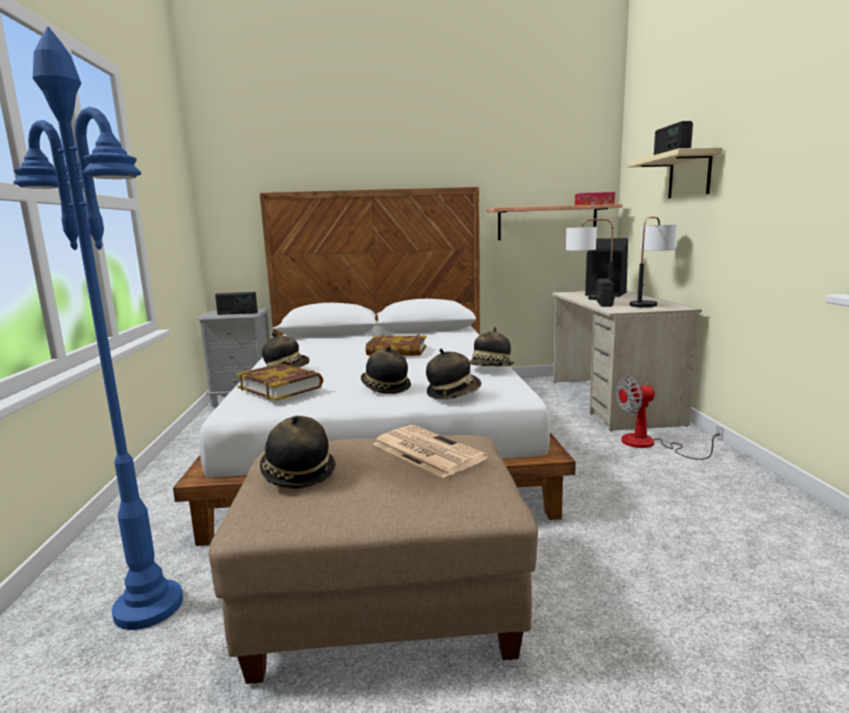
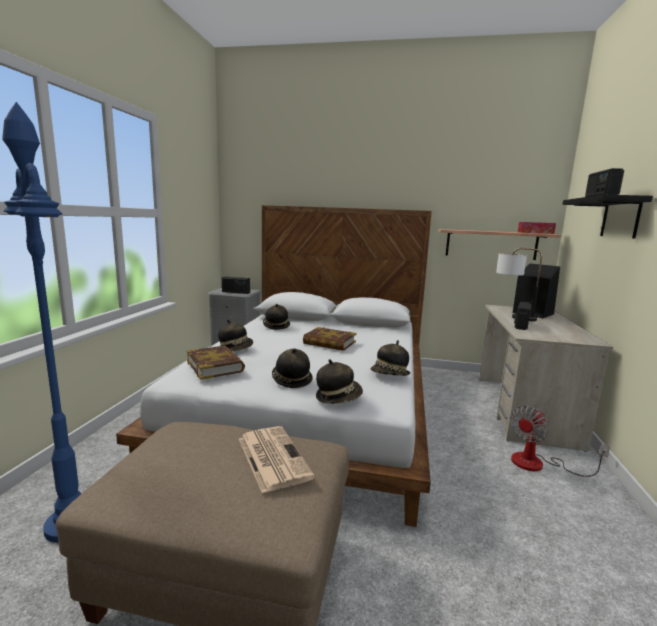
camera: 15 degrees right, 0 degrees up
hat [260,416,336,489] -> hat moved to [263,304,290,330]
fan [616,376,724,460] -> fan turned 45 degrees counterclockwise [510,406,610,477]
beige shelf [627,147,723,198] -> black shelf [562,195,653,238]
table lamp [629,216,677,307] -> none

